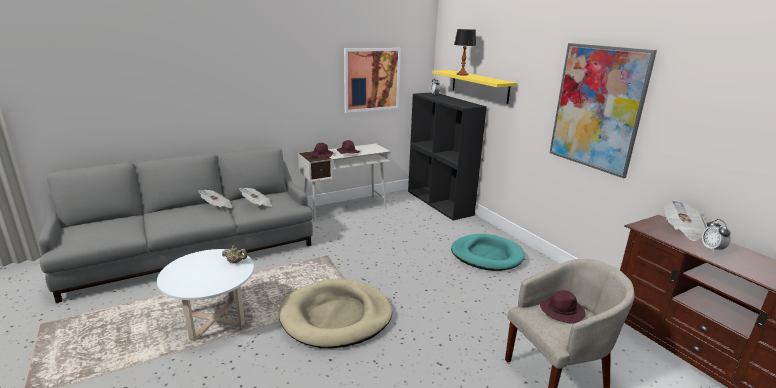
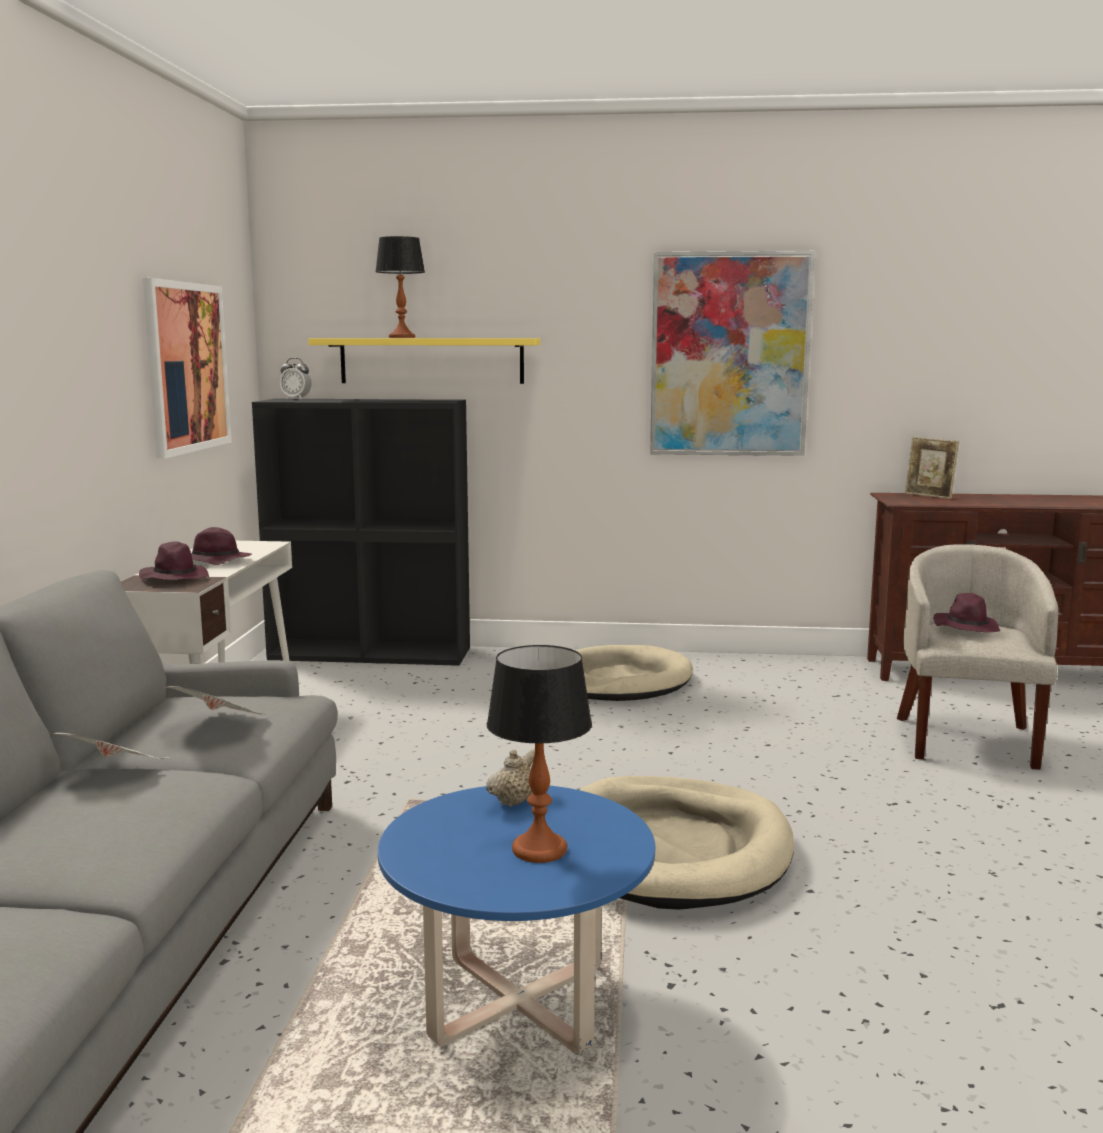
camera: 55 degrees left, 10 degrees down
white coffee table [157,249,254,341] -> blue coffee table [378,786,655,1055]
turquoise dog bed [451,234,525,271] -> beige dog bed [575,645,693,701]
newspaper [664,200,707,241] -> picture frame [905,437,959,499]
alarm clock [702,219,731,253] -> none
none -> table lamp [487,645,592,863]

